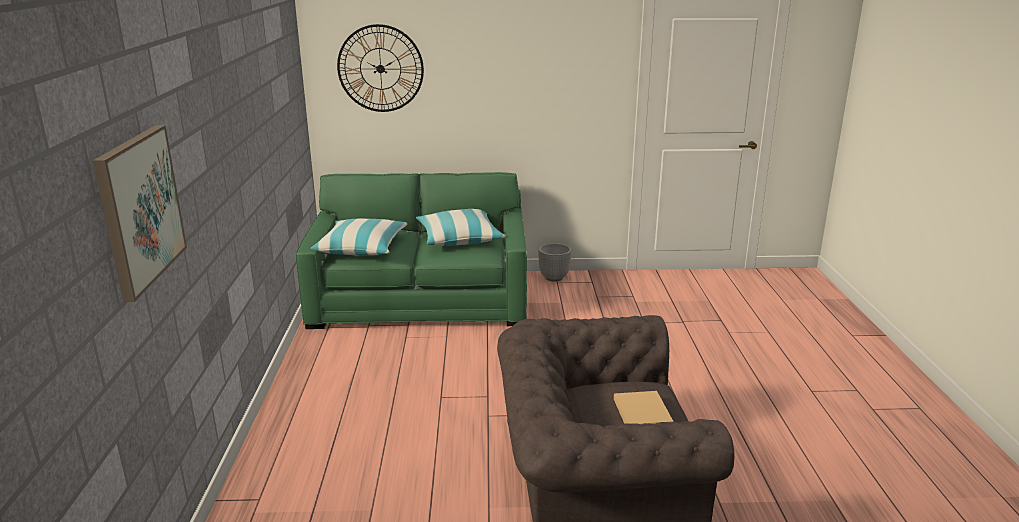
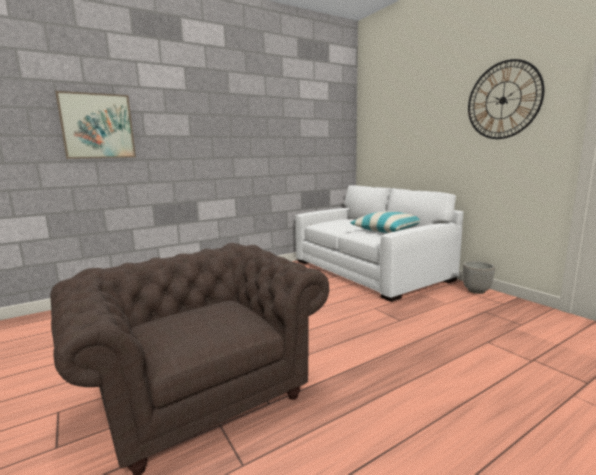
camera: 60 degrees right, 10 degrees down
green sofa [296,172,527,329] -> white sofa [295,185,463,302]
pillow [310,219,407,256] -> none
wall clock [337,24,424,112] -> wall clock moved to [468,59,545,139]
beige book [614,391,674,425] -> none

